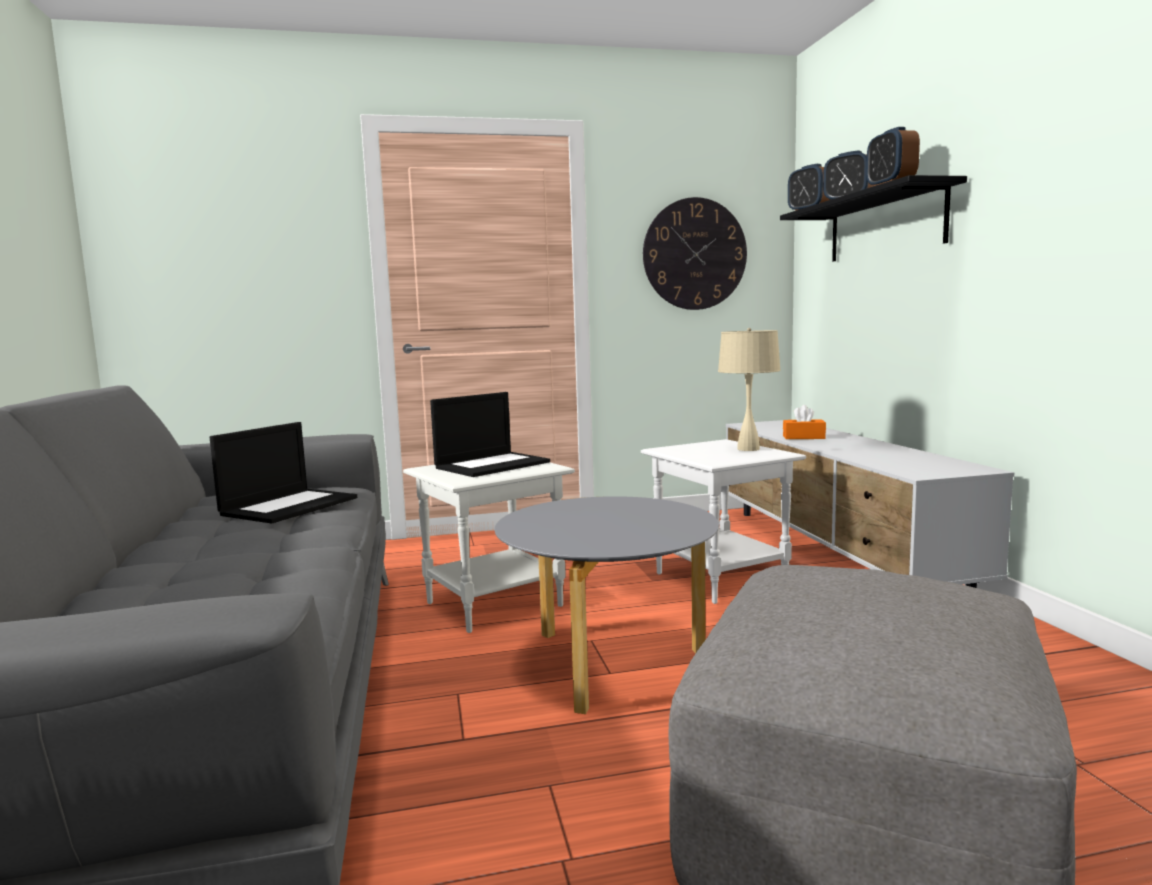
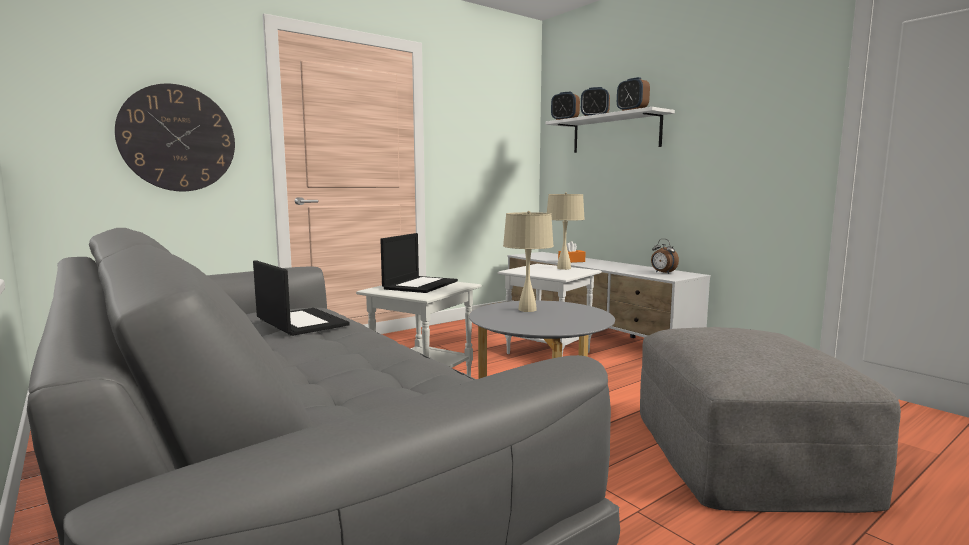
camera: 25 degrees left, 0 degrees up
laptop [209,422,357,524] -> laptop turned 45 degrees counterclockwise [253,260,350,336]
wall clock [643,197,747,310] -> wall clock moved to [115,84,235,191]
black shelf [780,175,967,262] -> white shelf [545,107,675,153]
none -> beige table lamp [503,211,554,312]
none -> alarm clock [651,239,679,274]

